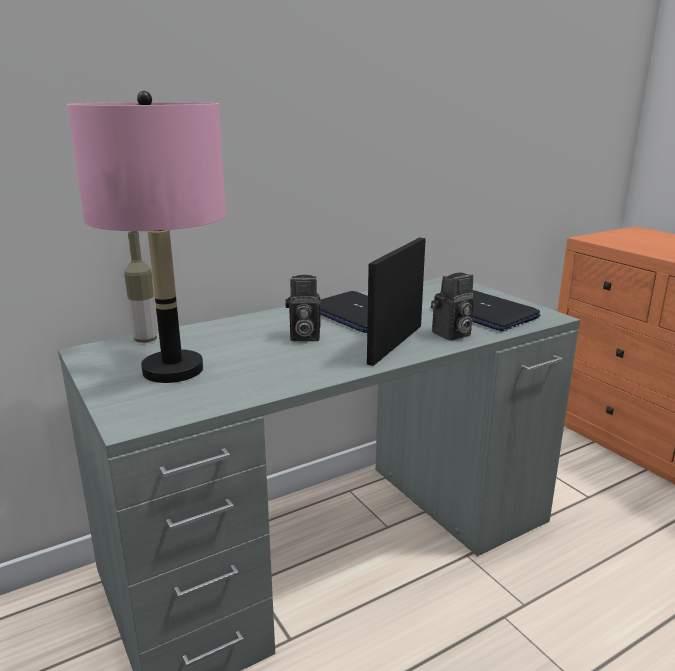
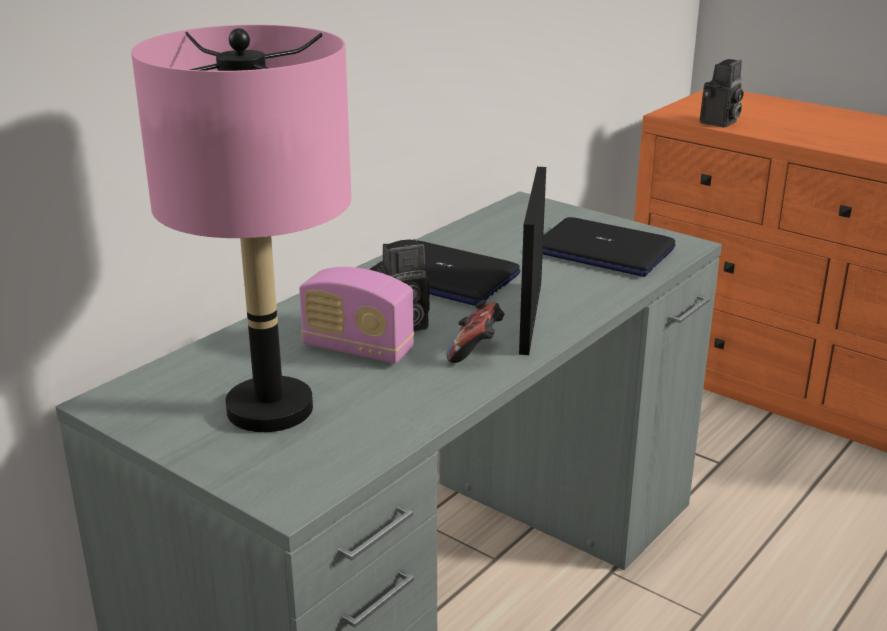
camera: 20 degrees left, 5 degrees up
bottle [124,231,157,343] -> none
camera [431,272,474,341] -> camera moved to [700,59,744,128]
none -> radio [299,267,414,363]
none -> game controller [447,300,505,363]

